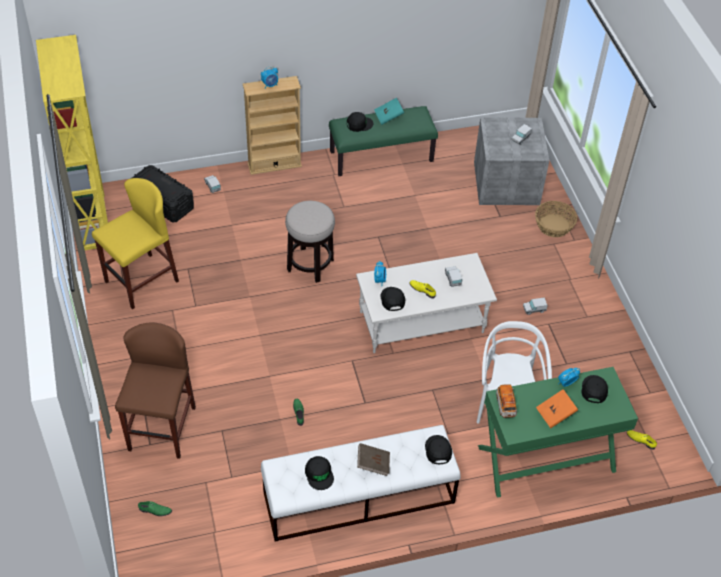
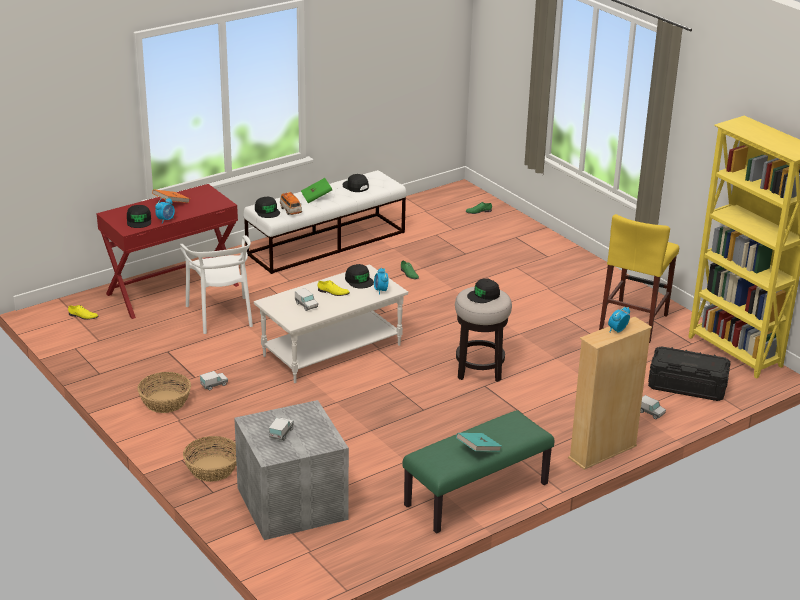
camera: 160 degrees right, 20 degrees down
brown stool [115,322,196,459] -> none
black cap [347,112,373,132] -> black cap moved to [467,278,500,303]
brown book [357,443,390,476] -> green book [301,178,332,203]
green desk [478,367,638,498] -> red desk [96,184,239,319]
toy car [496,384,517,418] -> toy car moved to [280,192,302,215]
none -> basket [137,372,191,413]

